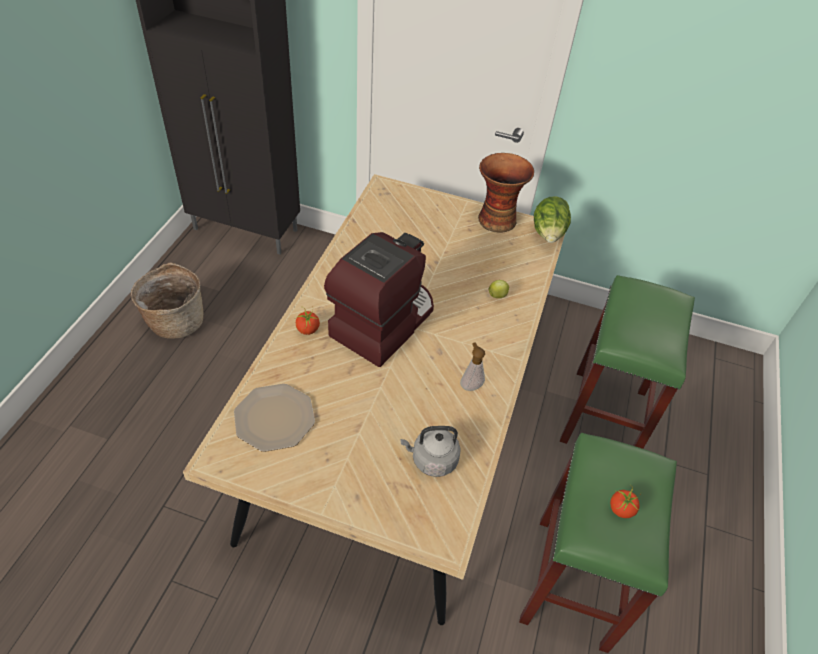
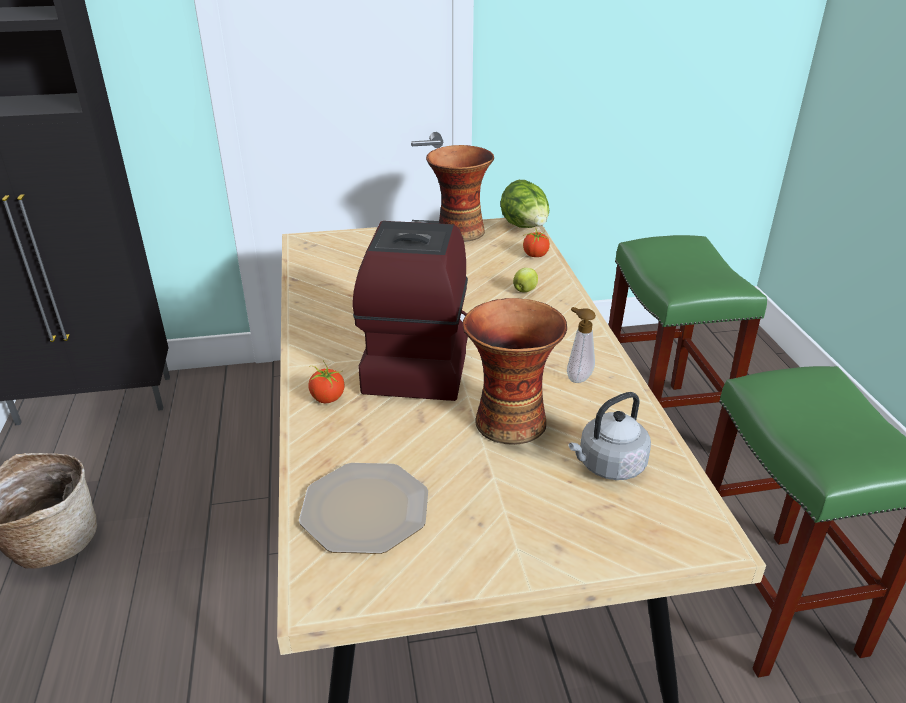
camera: 25 degrees left, 15 degrees down
tomato [610,485,642,518] -> tomato moved to [523,227,550,257]
none -> vase [462,298,567,445]

